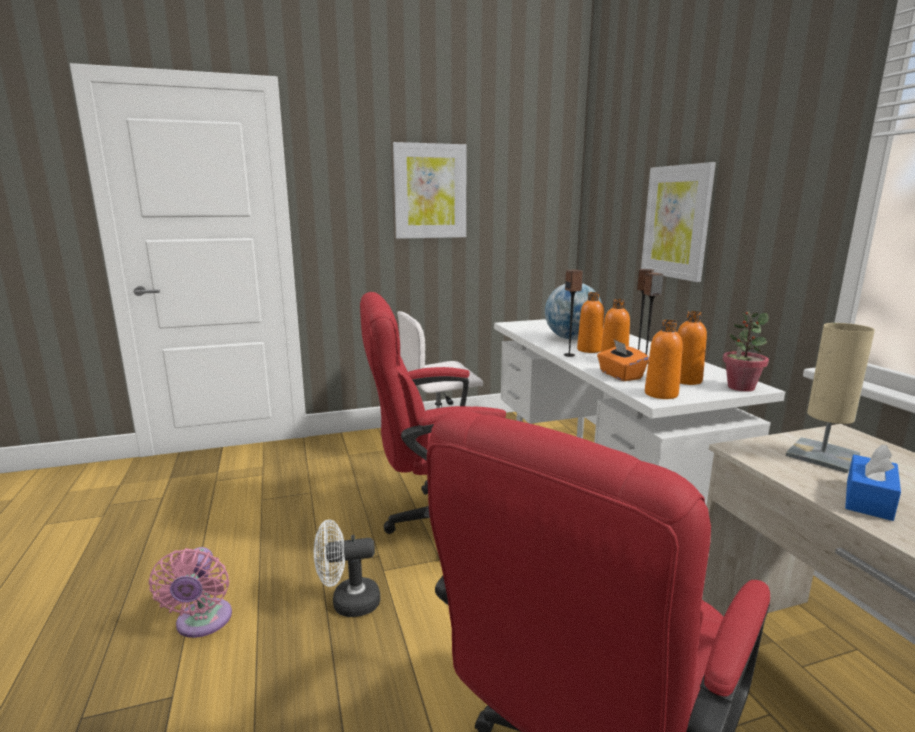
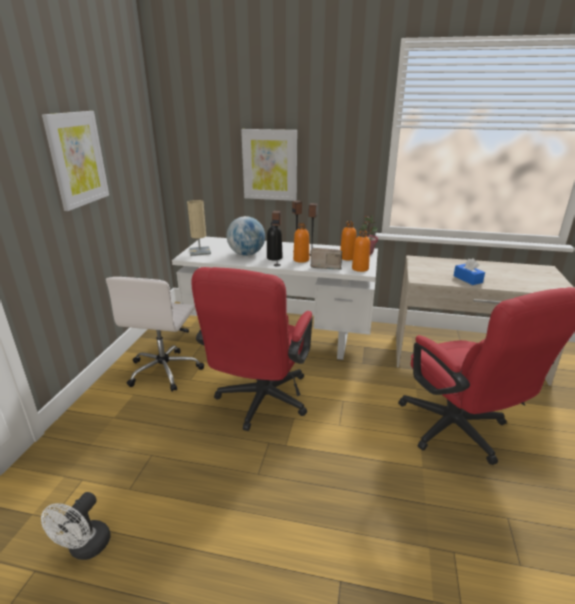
camera: 60 degrees left, 10 degrees up
pink fan [149,547,232,638] -> none
white fan [314,520,380,617] -> white fan moved to [41,492,111,560]
orange bottle [577,292,604,353] -> black bottle [267,222,283,261]
orange tissue box [597,340,649,381] -> radio [310,248,342,270]
beige table lamp [785,323,875,473] -> beige table lamp moved to [187,200,211,256]

